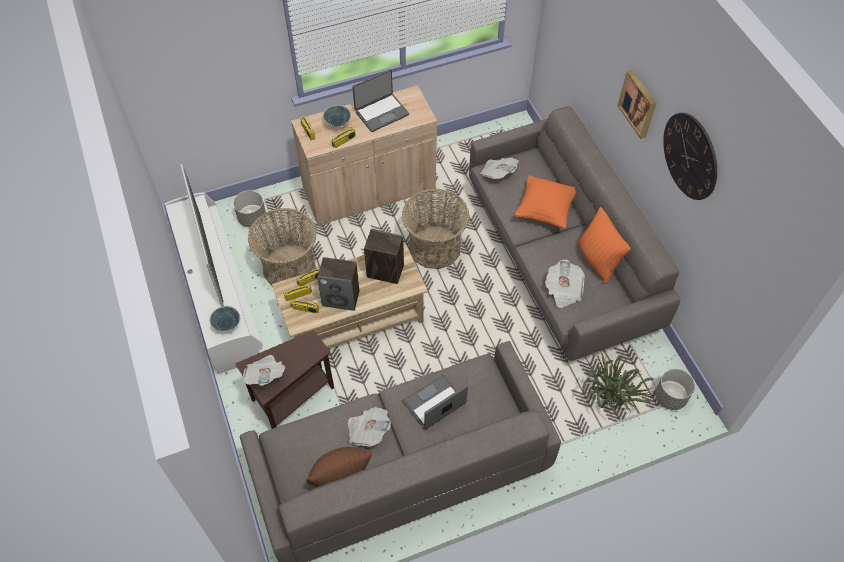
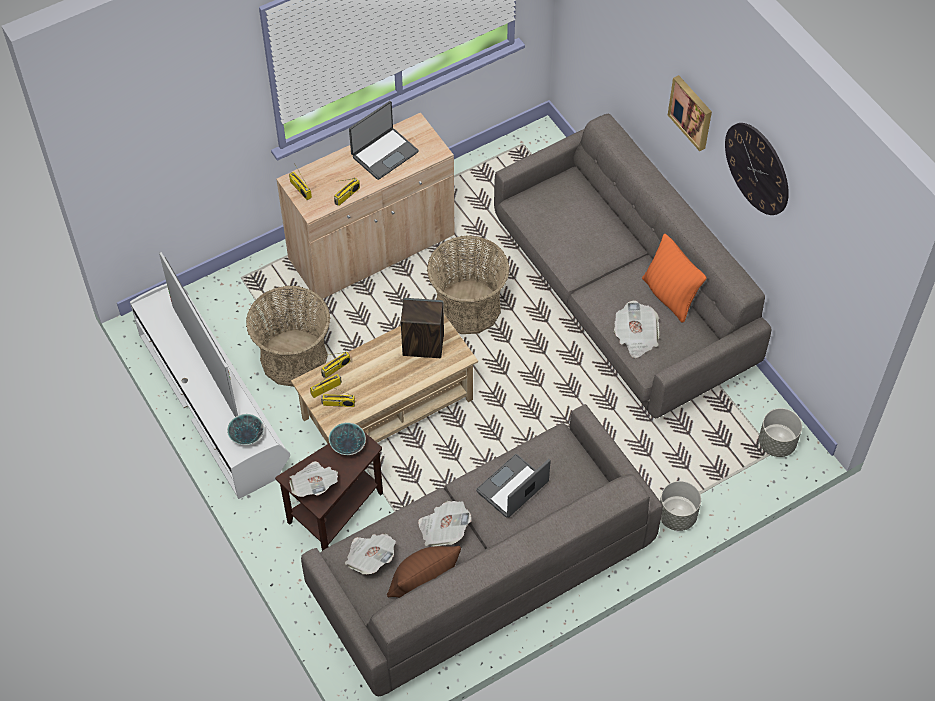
camera: 10 degrees left, 0 degrees up
grey planter [233,190,266,227] -> grey planter moved to [660,481,701,531]
speaker [317,257,359,311] -> none
bowl [323,105,351,127] -> bowl moved to [329,422,366,455]
newspaper [480,157,519,179] -> newspaper moved to [345,534,396,574]
orange pillow [514,175,576,228] -> none
potted plant [582,350,654,414] -> none

